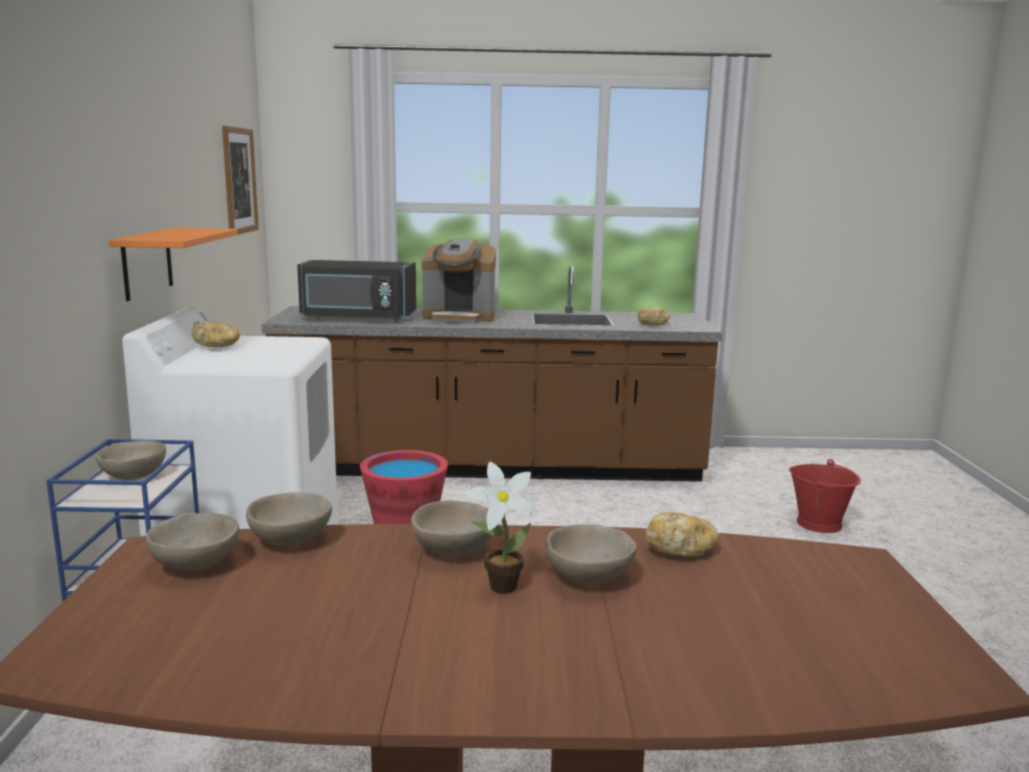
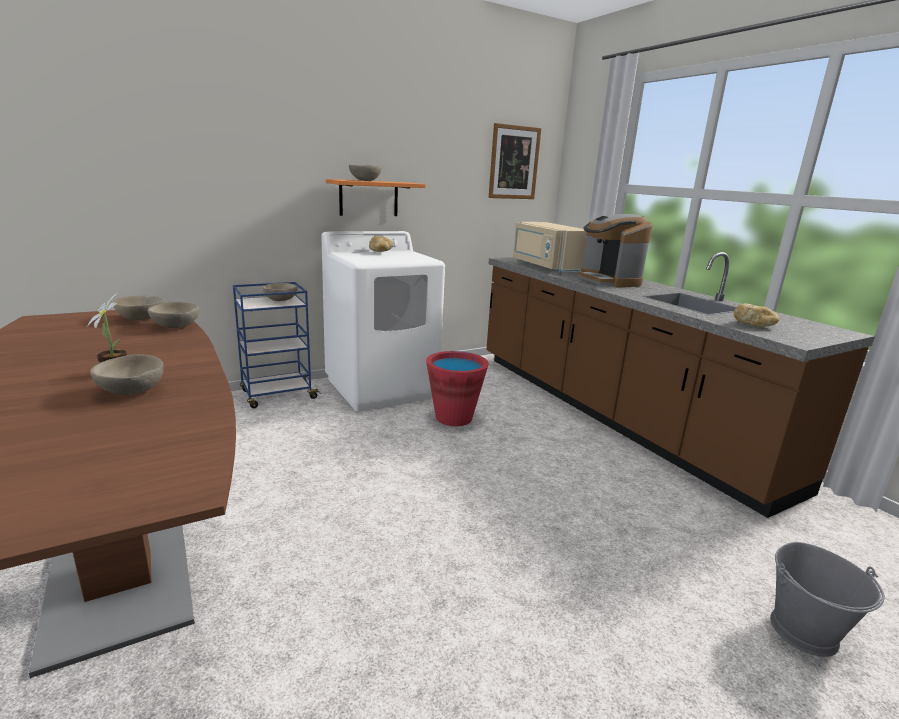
camera: 60 degrees right, 5 degrees up
black microwave [297,260,416,322] -> beige microwave [513,222,587,273]
beige bowl [411,500,493,556] -> beige bowl moved to [349,165,382,181]
bread [645,512,719,557] -> none
red bucket [789,459,861,533] -> grey bucket [770,542,885,657]

